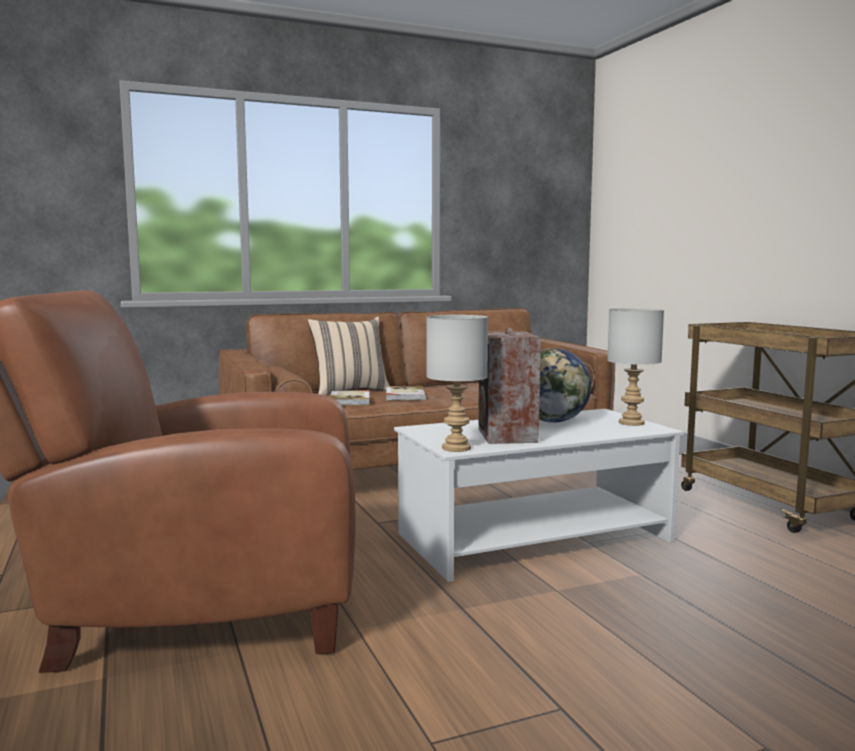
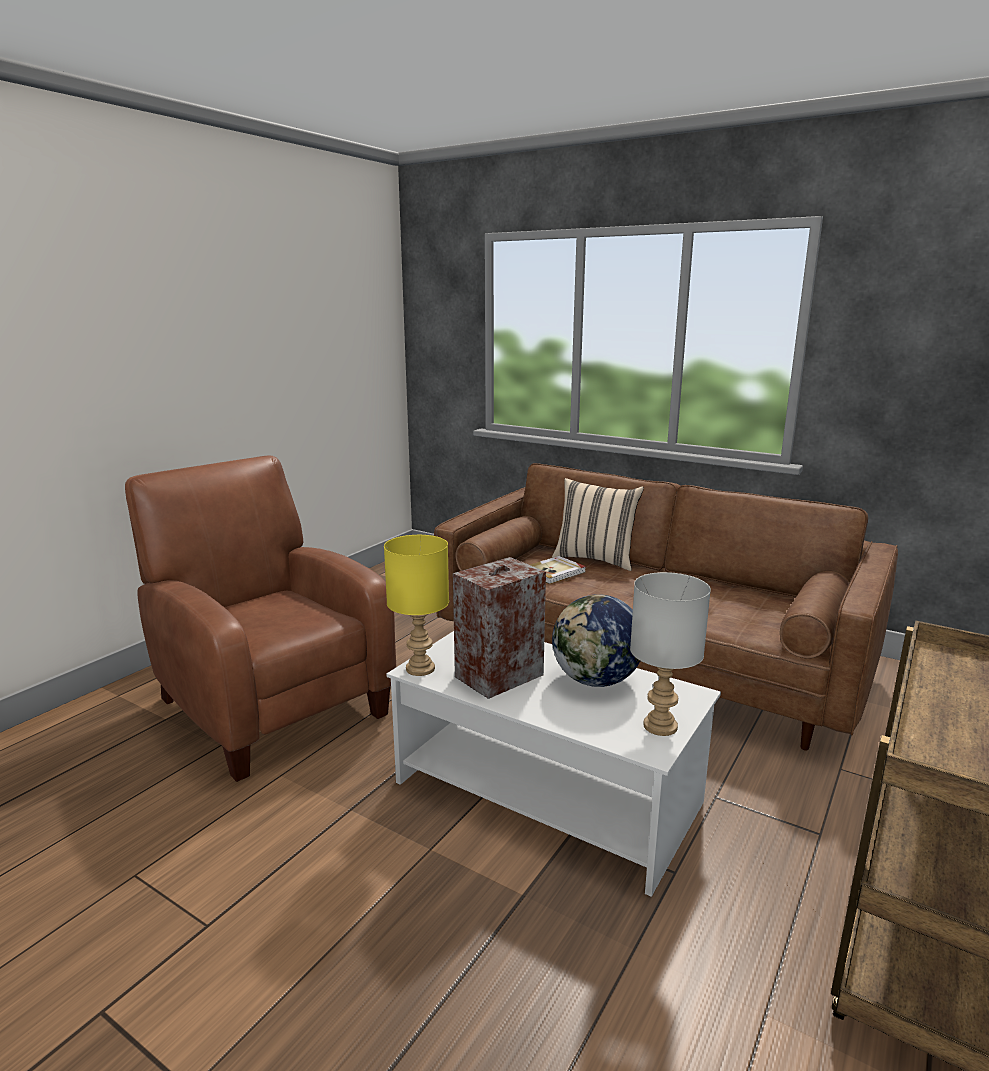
camera: 55 degrees right, 10 degrees up
book [386,386,426,400] -> none
grey table lamp [426,315,488,452] -> yellow table lamp [384,535,449,676]

